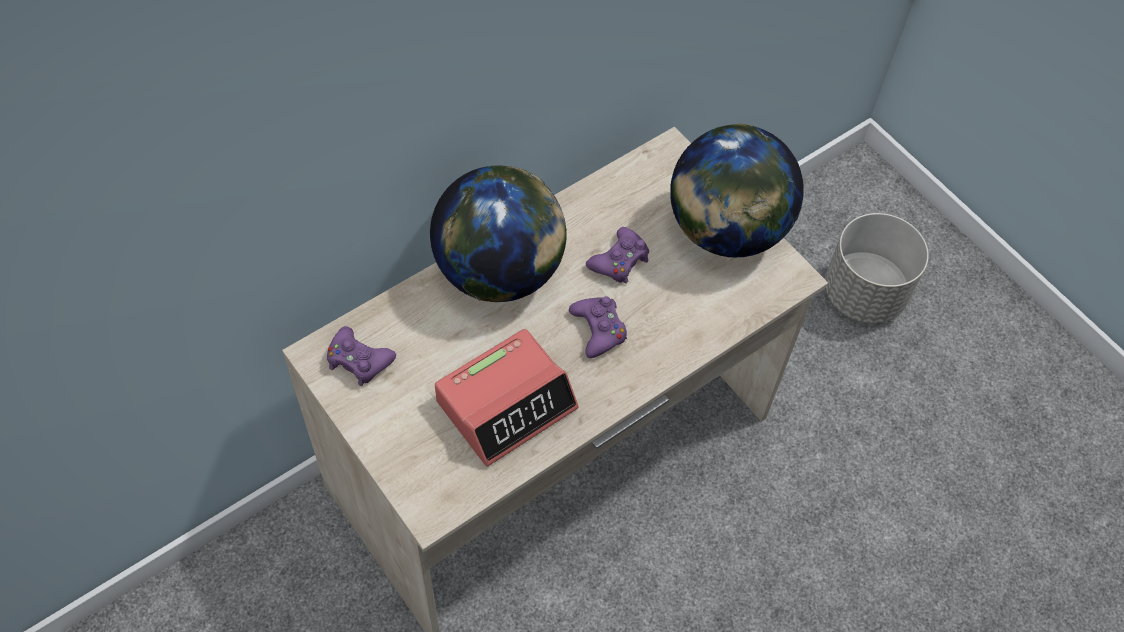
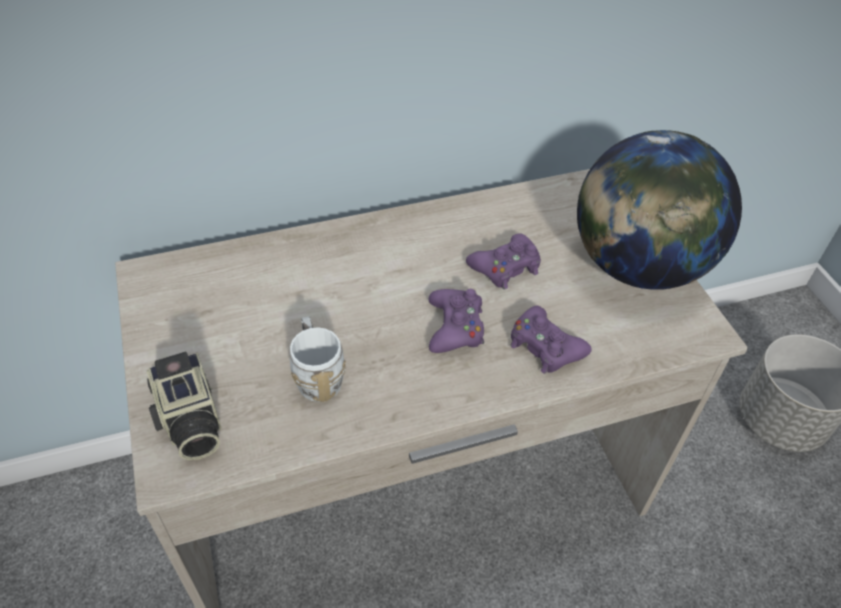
camera: 20 degrees right, 10 degrees down
purple game controller [327,326,396,386] -> purple game controller moved to [510,305,592,374]
globe [430,165,567,302] -> none
alarm clock [435,329,579,467] -> white mug [289,316,346,402]
none -> camera [146,351,221,460]

